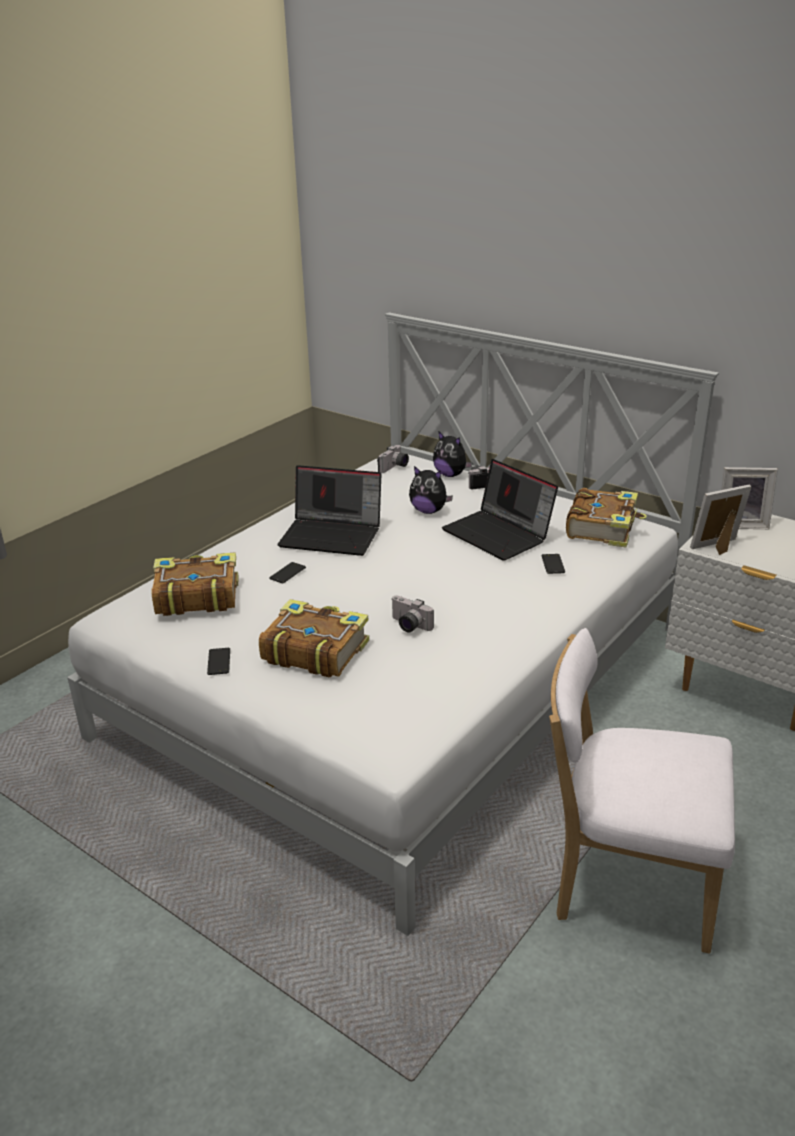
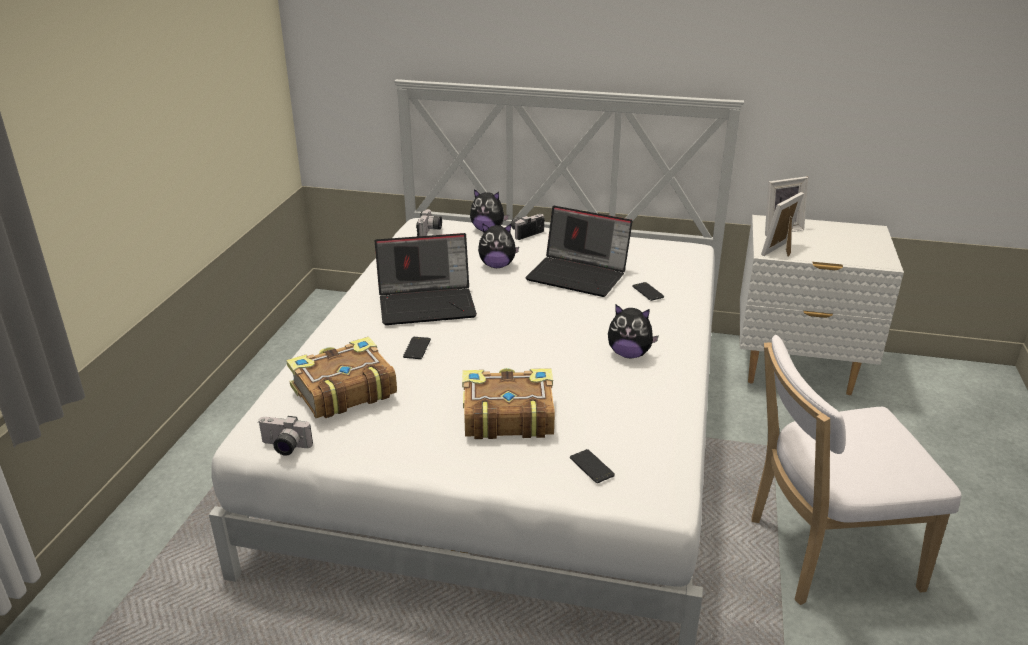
camera: 25 degrees left, 0 degrees up
phone [207,648,230,675] -> phone moved to [570,449,615,483]
camera [392,596,434,633] -> camera moved to [259,416,313,456]
book [566,488,647,548] -> none
none -> plush toy [608,304,659,358]

